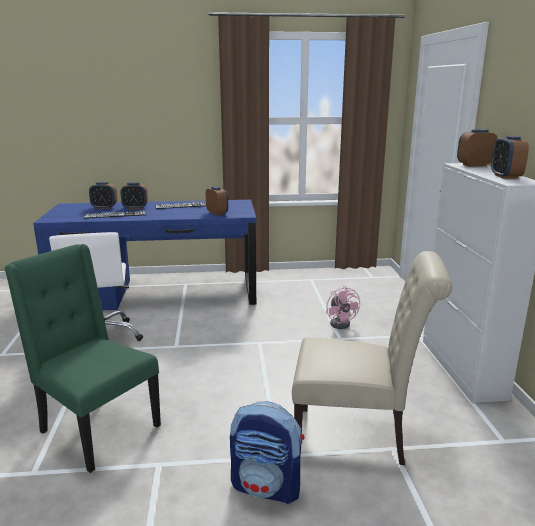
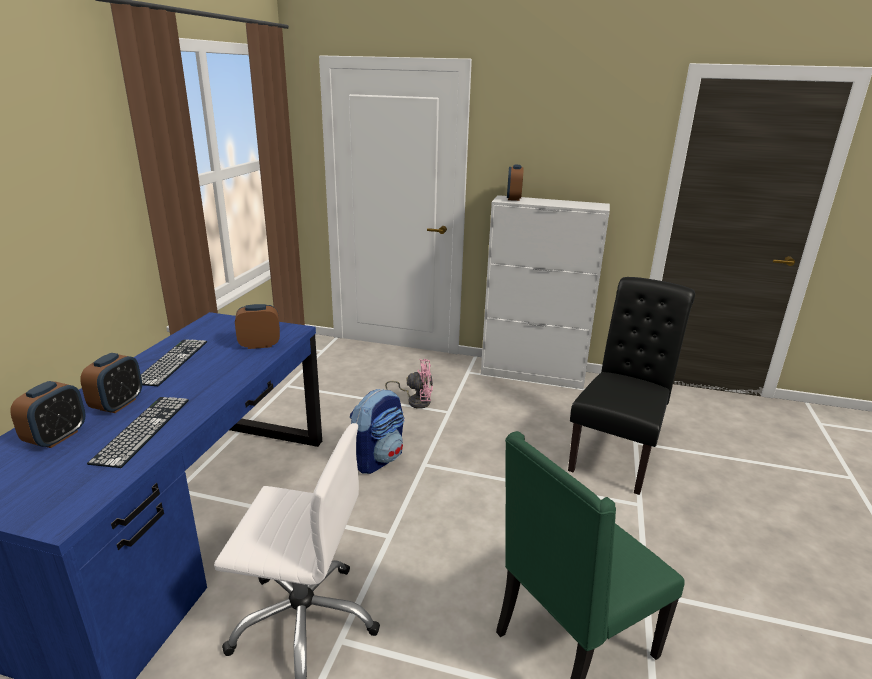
camera: 70 degrees left, 5 degrees up
backpack [230,402,304,504] -> backpack moved to [350,389,404,474]
beige chair [292,251,452,465] -> black chair [568,277,695,495]
alarm clock [491,135,529,179] -> none

